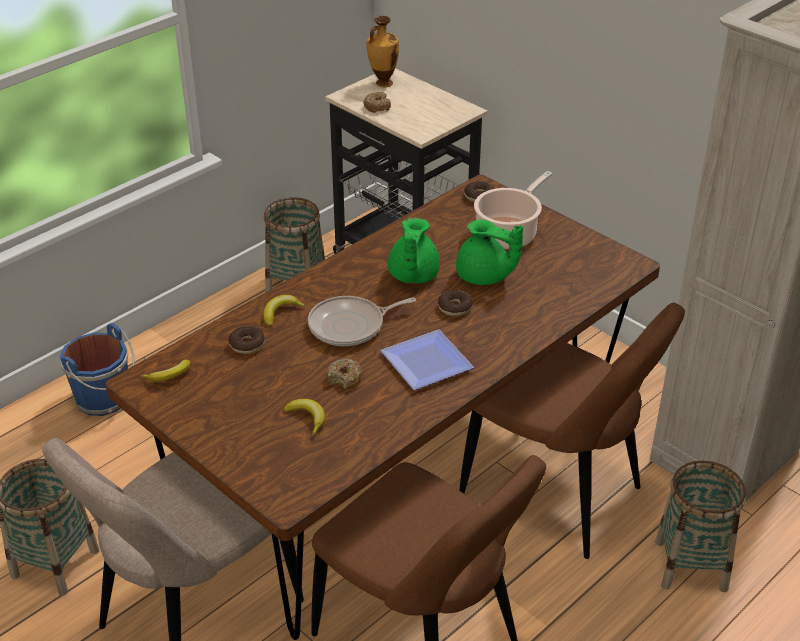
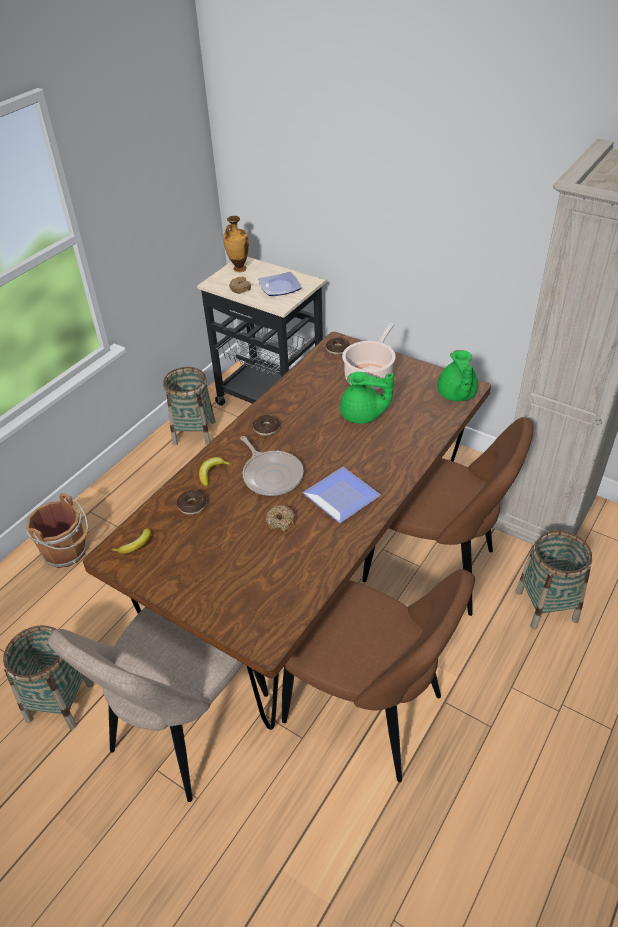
camera: 10 degrees left, 5 degrees up
blue bucket [60,323,135,416] -> brown bucket [26,493,89,568]
banana [284,399,325,436] -> none
frying pan [308,296,416,346] -> frying pan turned 90 degrees counterclockwise [240,436,304,496]
green teapot [388,218,440,284] -> green teapot moved to [437,350,478,402]
donut [438,290,473,316] -> donut moved to [253,415,280,436]
none -> plate [258,272,302,296]

